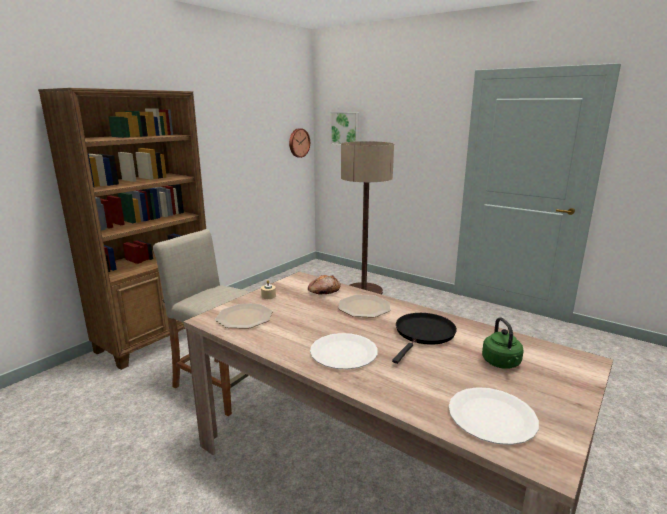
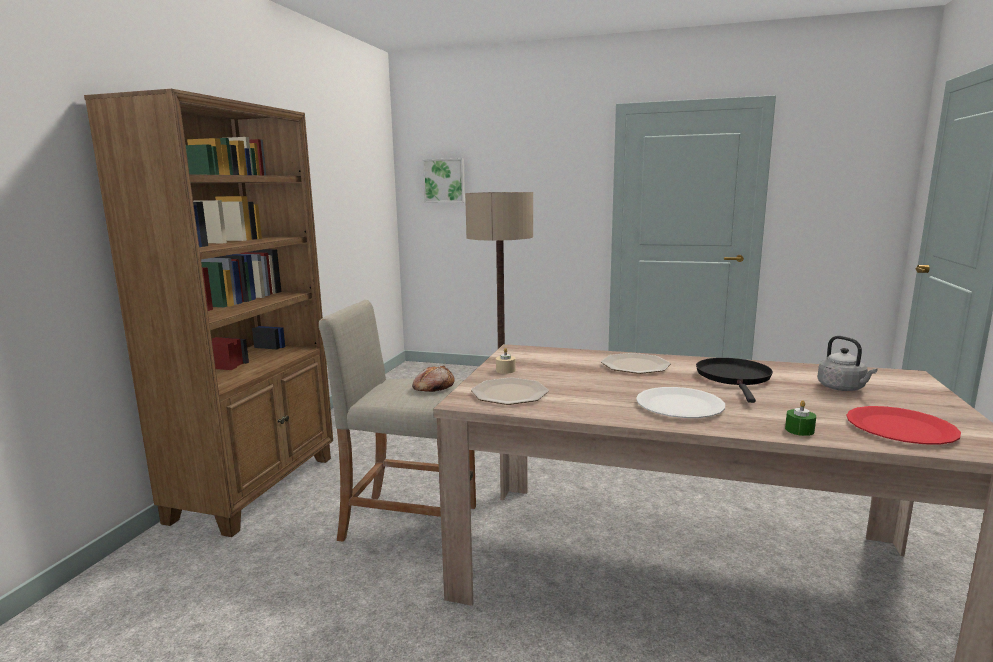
camera: 20 degrees left, 5 degrees down
wall clock [289,128,310,158] -> none
bread [308,275,341,295] -> bread moved to [412,365,455,392]
white plate [449,387,539,445] -> red plate [846,406,961,445]
green kettle [482,317,524,369] -> grey kettle [817,336,877,391]
none -> green candle [785,400,816,436]

